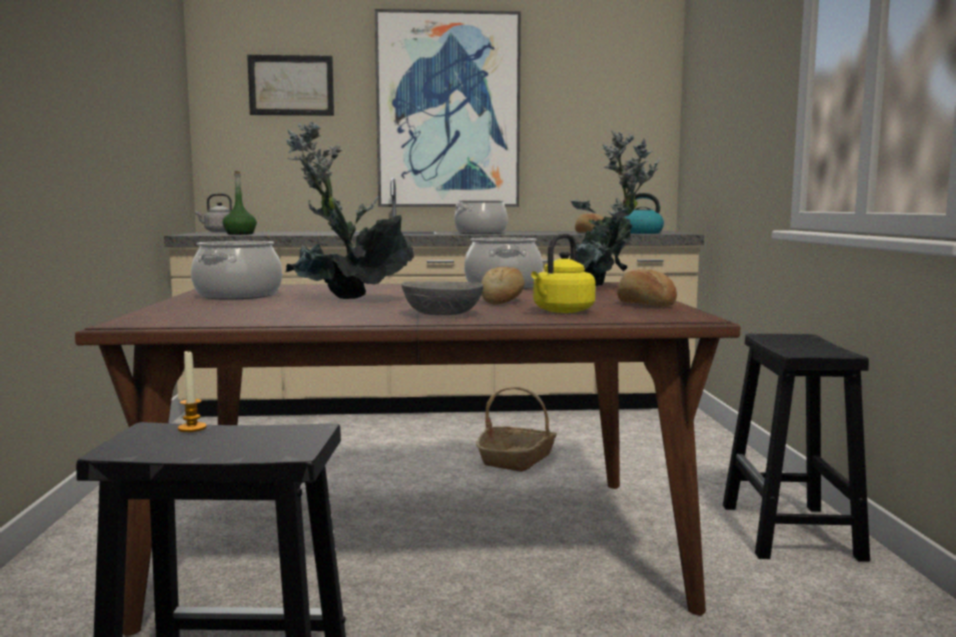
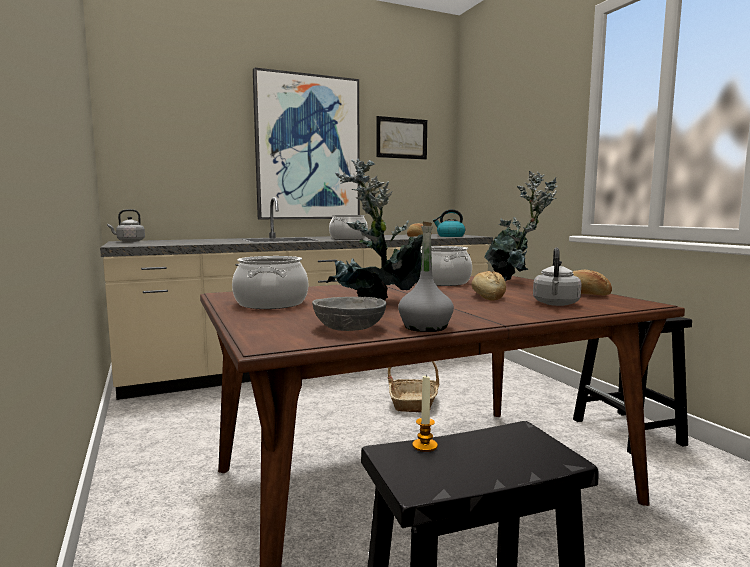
camera: 20 degrees left, 0 degrees up
green bottle [223,171,257,235] -> none
picture [247,55,334,116] -> picture moved to [376,116,427,159]
grey bowl [401,281,483,315] -> grey bowl moved to [312,297,387,331]
yellow kettle [531,234,596,313] -> grey kettle [533,248,582,306]
none -> grey bottle [398,222,454,332]

